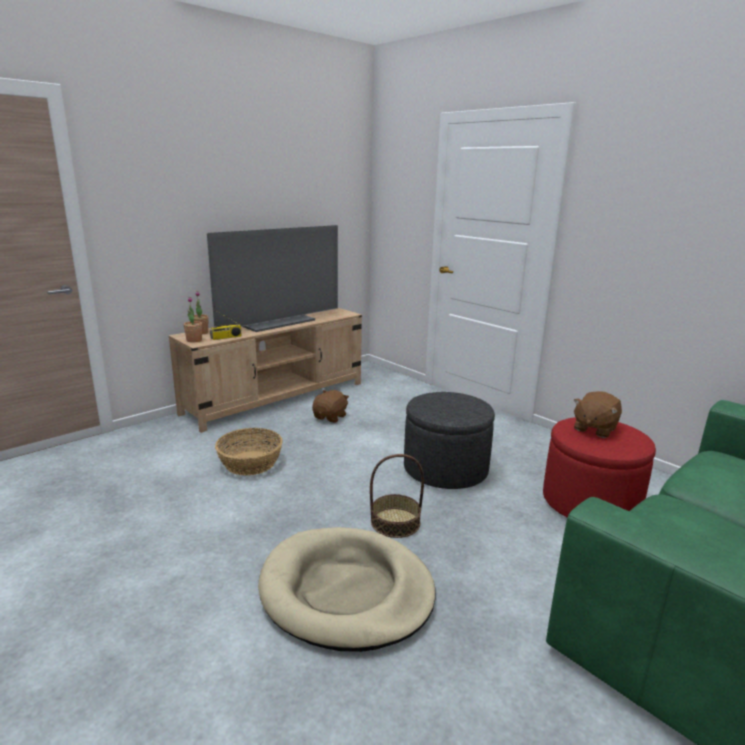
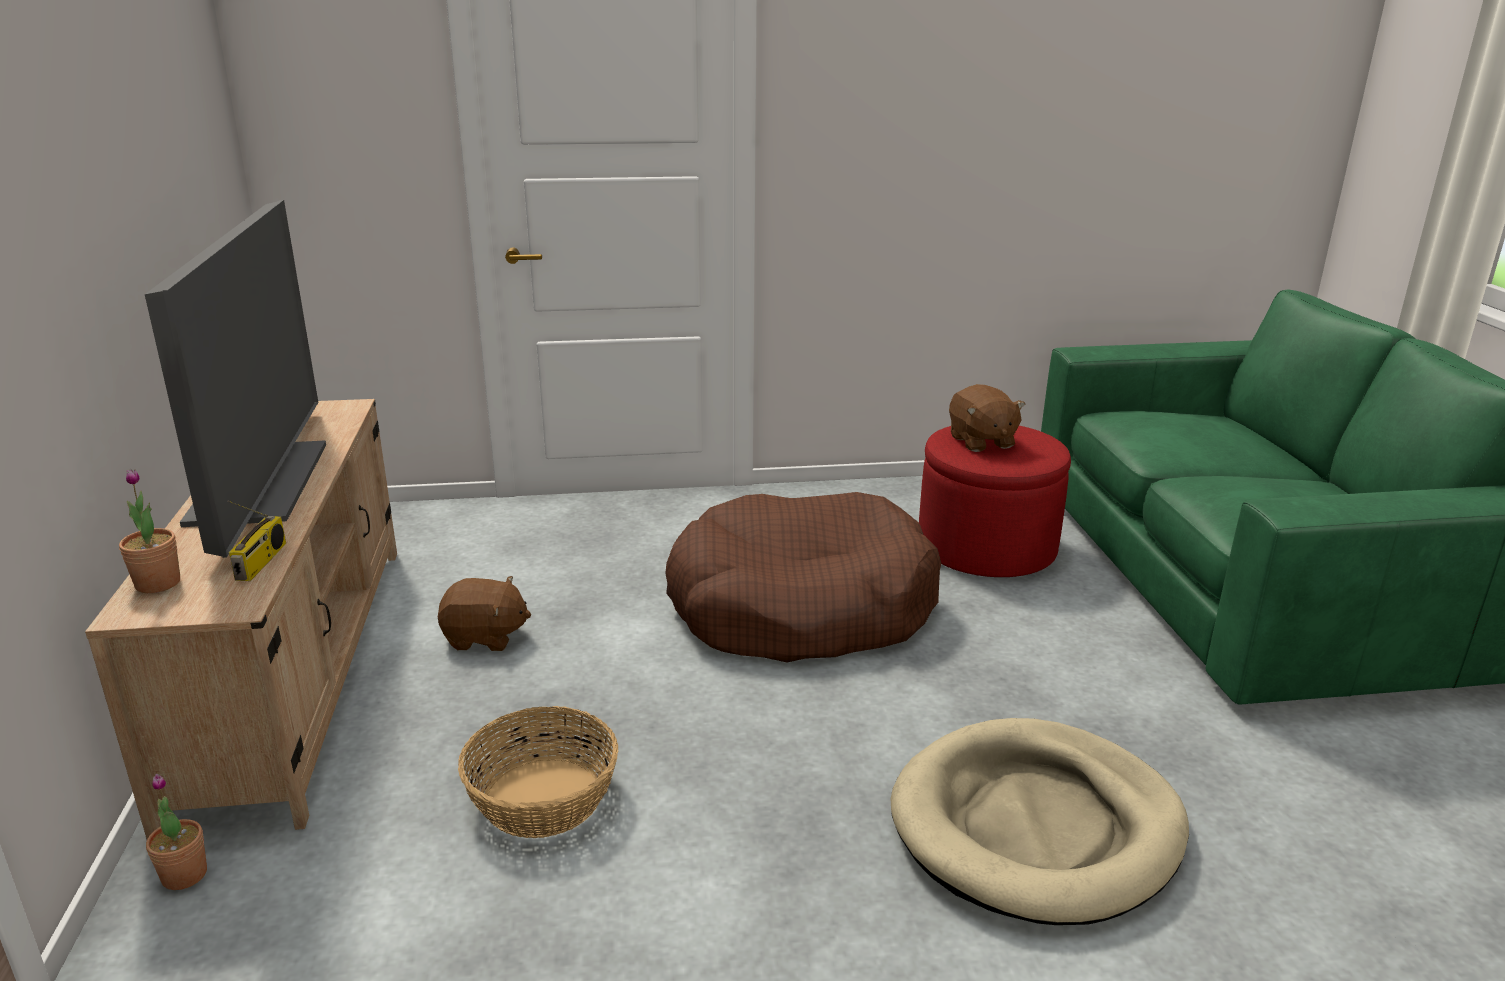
camera: 55 degrees left, 5 degrees up
potted plant [184,297,202,342] -> potted plant moved to [146,774,207,890]
brown plush toy [312,390,349,423] -> brown plush toy turned 120 degrees clockwise [438,576,531,651]
basket [370,454,424,538] -> none
grey ottoman [404,392,495,489] -> brown dog bed [665,492,941,663]

